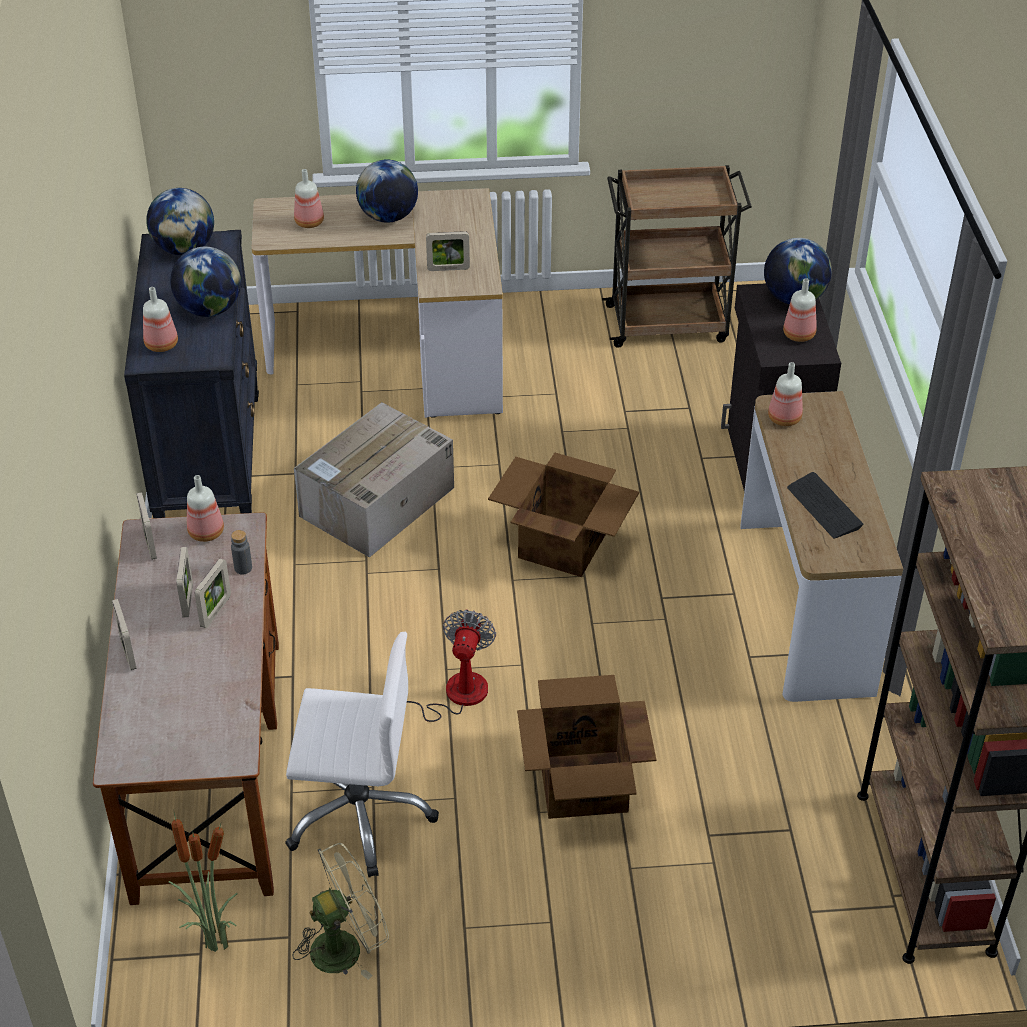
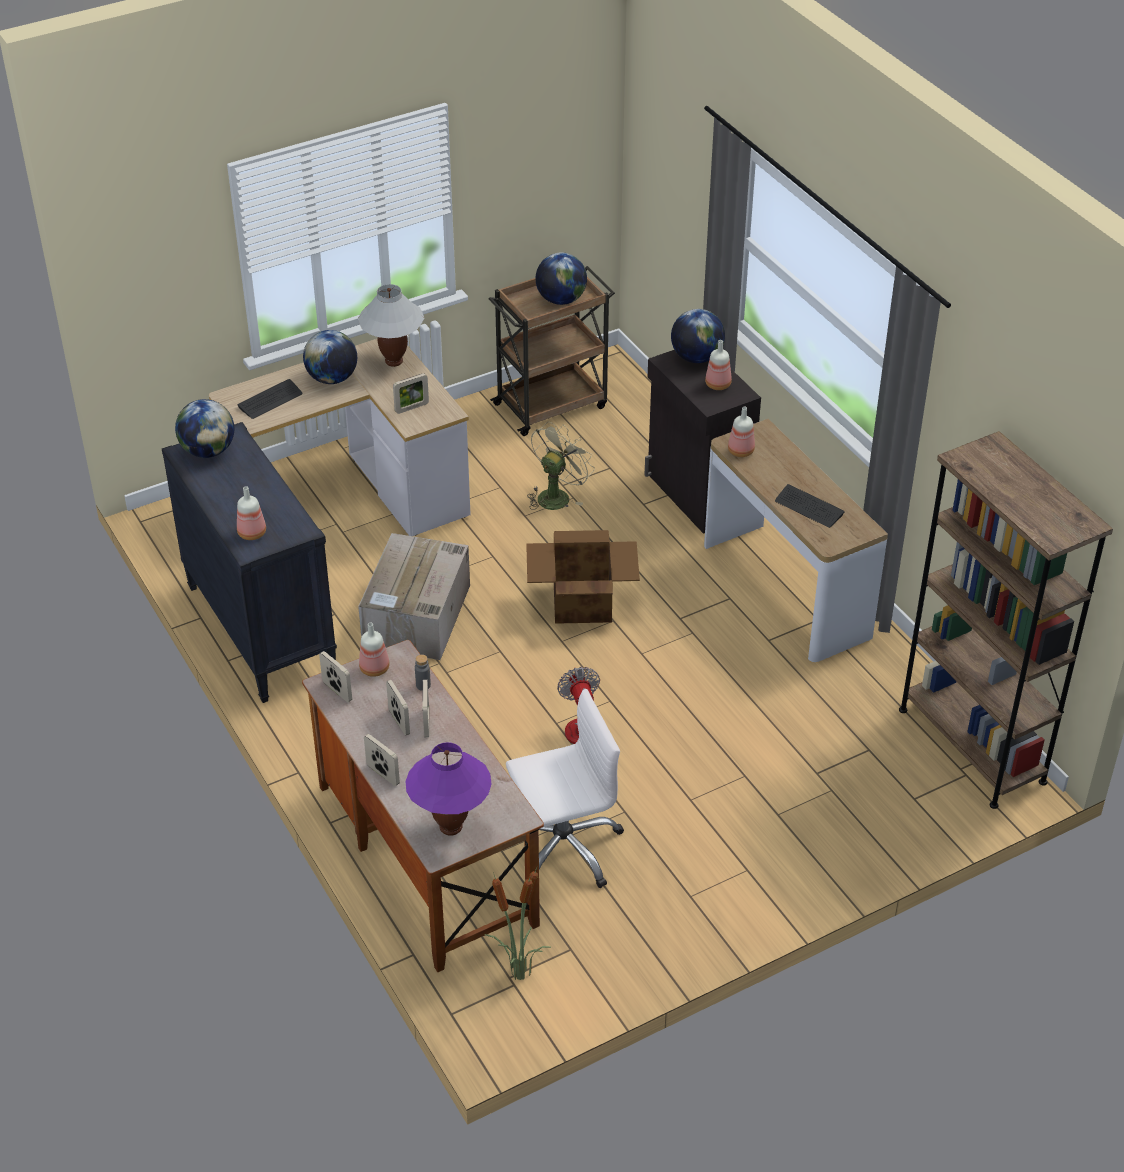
camera: 25 degrees left, 0 degrees up
globe [170,247,241,317] -> globe moved to [536,252,587,305]
beige fan [292,843,389,980] -> beige fan moved to [527,422,595,510]
bottle [294,169,324,228] -> keyboard [237,379,302,419]
cardboard box [517,675,656,819] -> none
none -> white table lamp [358,284,424,367]
none -> purple table lamp [405,742,491,836]

